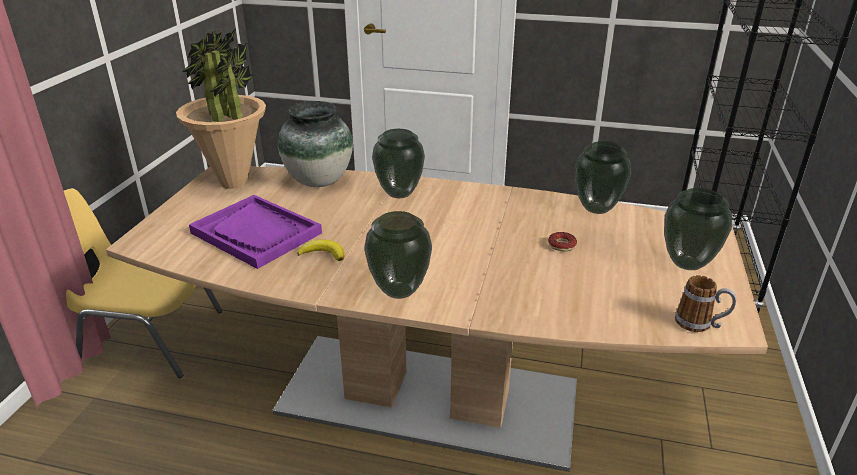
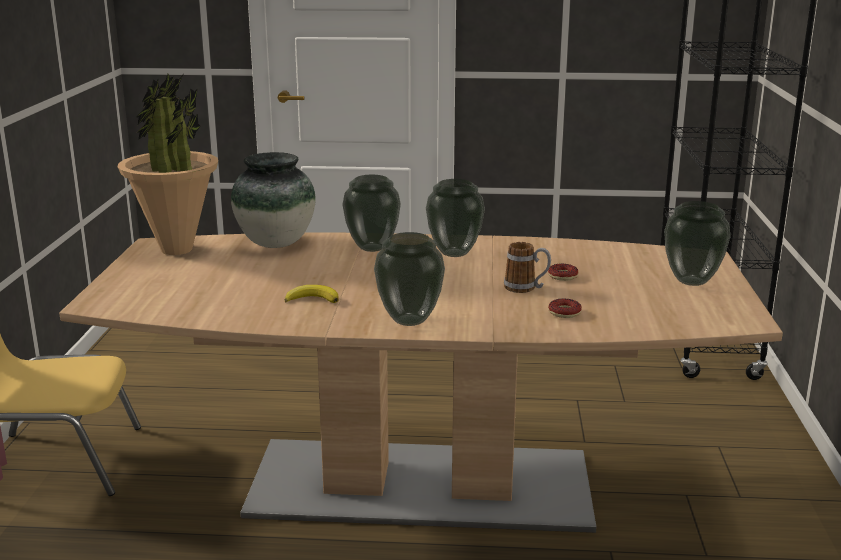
camera: 10 degrees left, 10 degrees down
purple tray [189,195,322,269] -> none
vase [575,141,631,214] -> vase moved to [426,179,485,257]
mug [675,275,736,332] -> mug moved to [504,242,551,293]
none -> donut [548,298,582,318]

